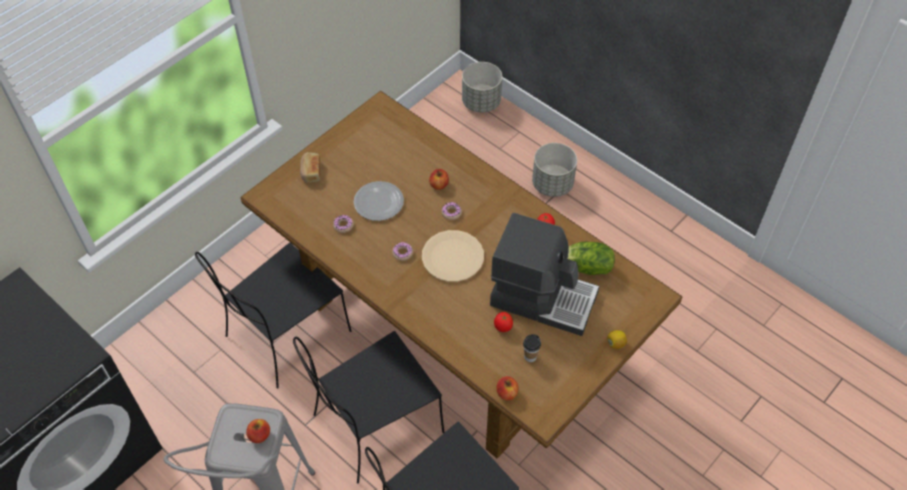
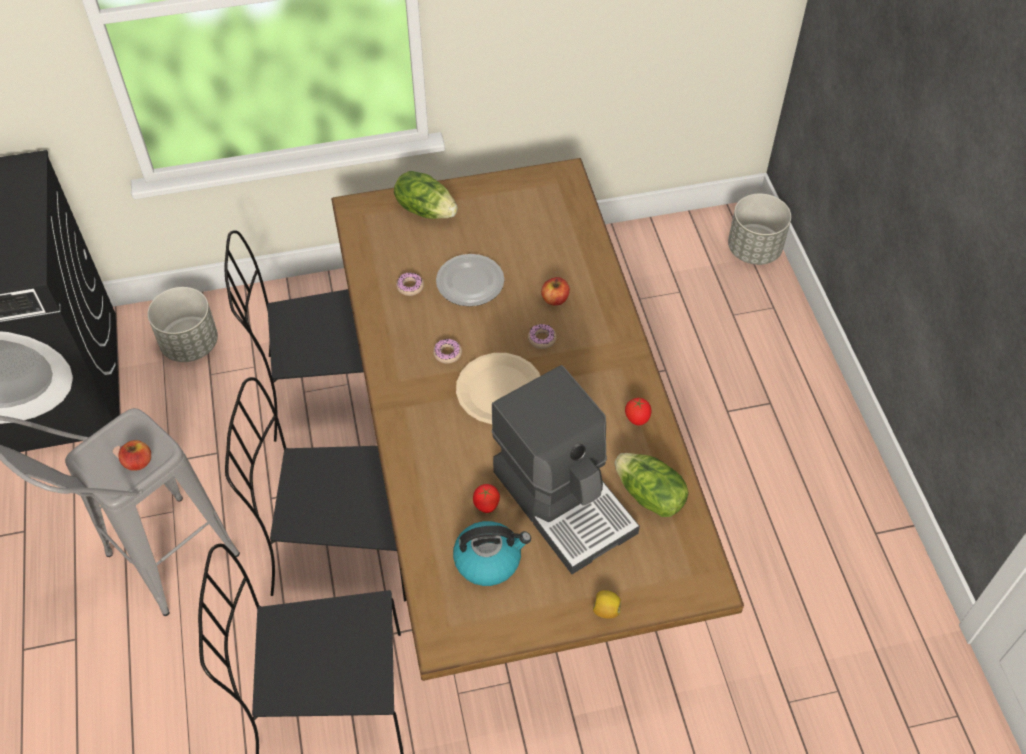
camera: 35 degrees right, 0 degrees up
bread [300,152,321,183] -> lettuce [394,171,458,219]
apple [497,376,519,401] -> none
cup [523,334,541,362] -> kettle [453,521,531,586]
grey planter [532,143,577,197] -> grey planter moved to [148,287,218,362]

